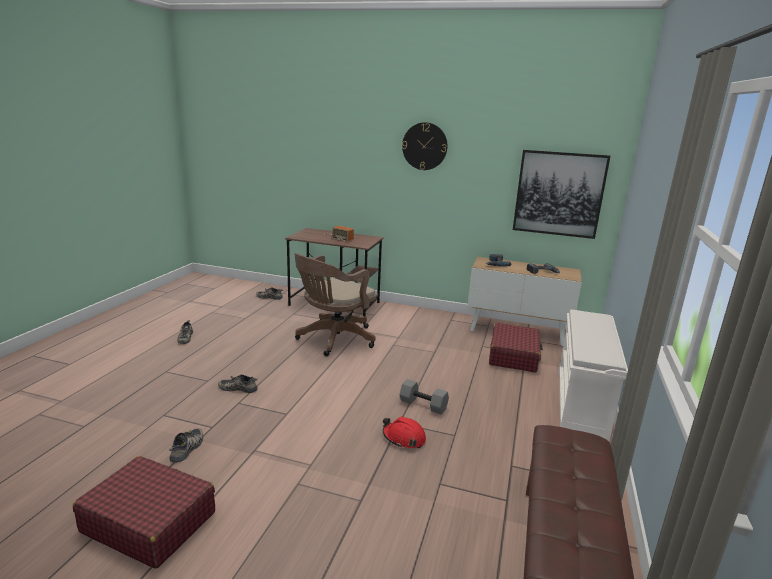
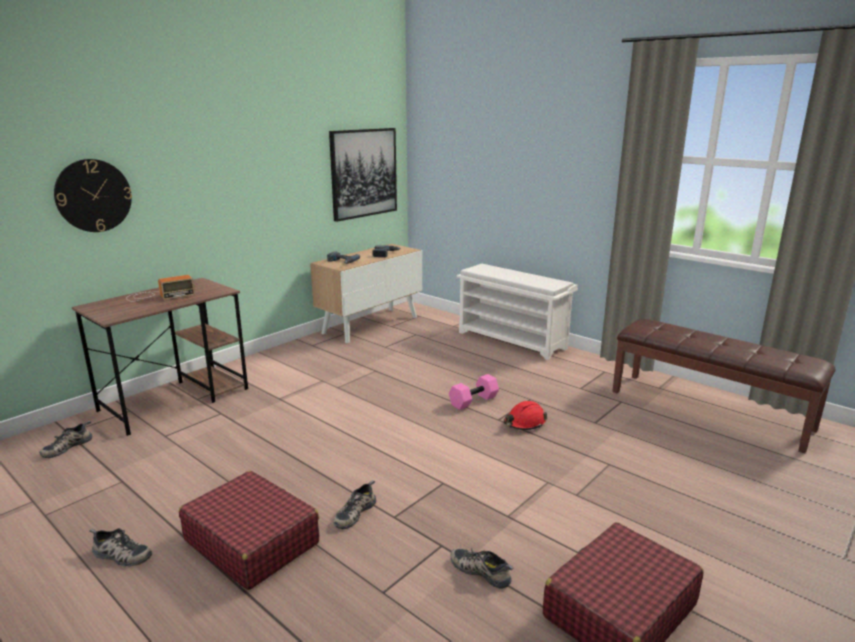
camera: 65 degrees left, 0 degrees up
brown office chair [294,253,376,356] -> none
grey dumbbell [399,379,449,415] -> pink dumbbell [449,374,499,410]
wall clock [402,122,448,170] -> wall clock moved to [54,159,132,232]
red suitcase [489,323,543,372] -> red suitcase moved to [179,471,319,590]

